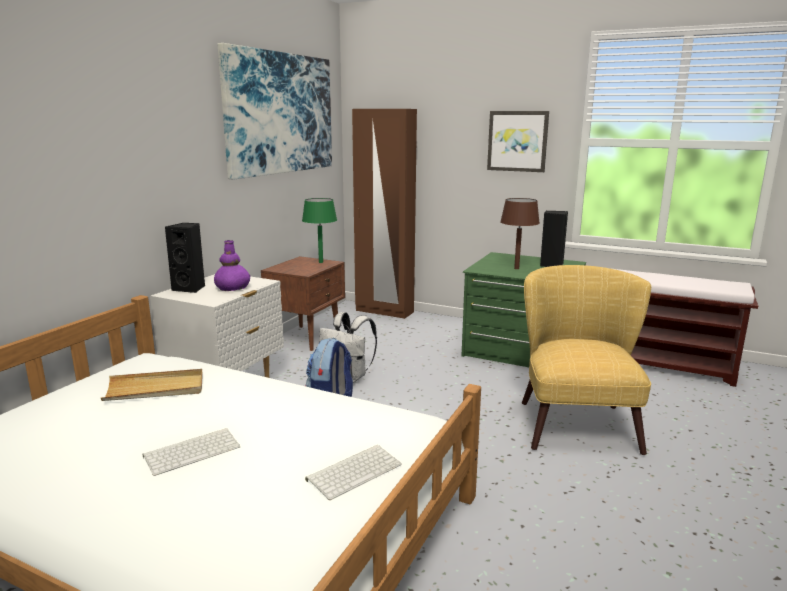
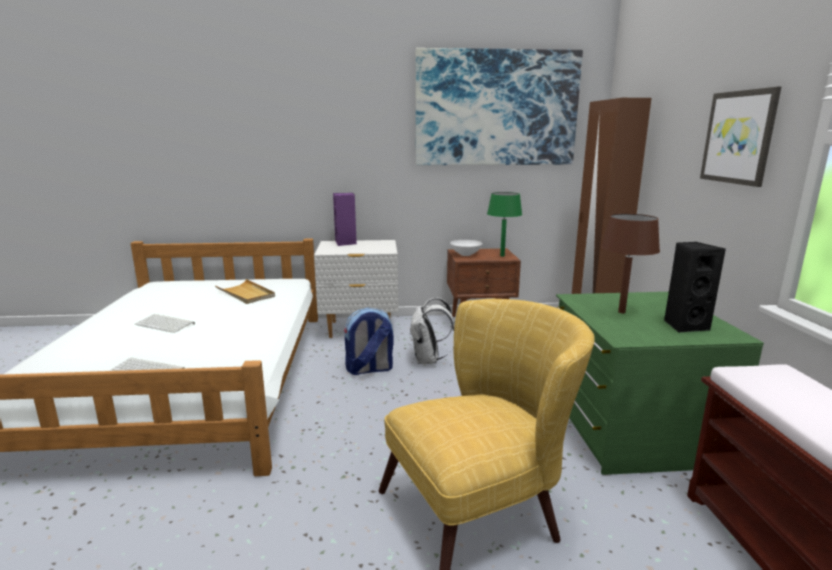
camera: 60 degrees right, 0 degrees up
black speaker [165,223,205,293] -> purple speaker [333,193,357,246]
purple vase [214,240,250,291] -> none
none -> white bowl [450,240,483,256]

